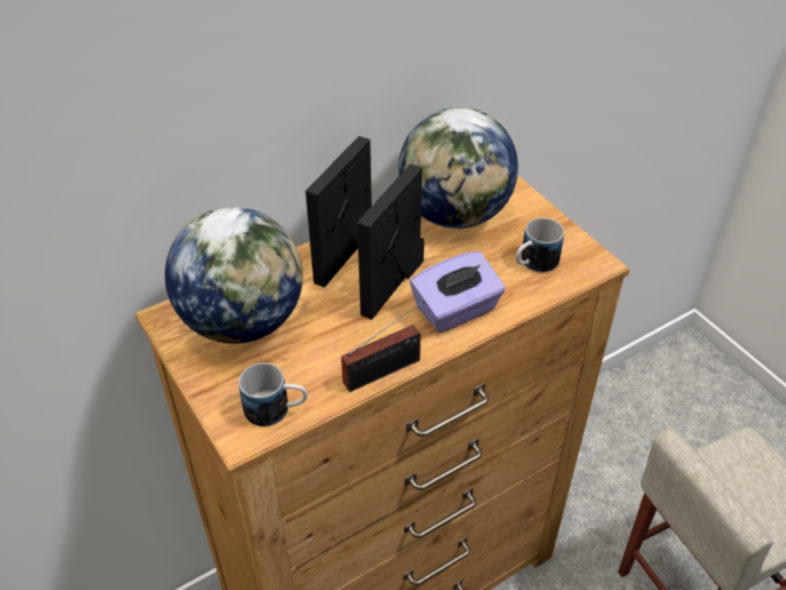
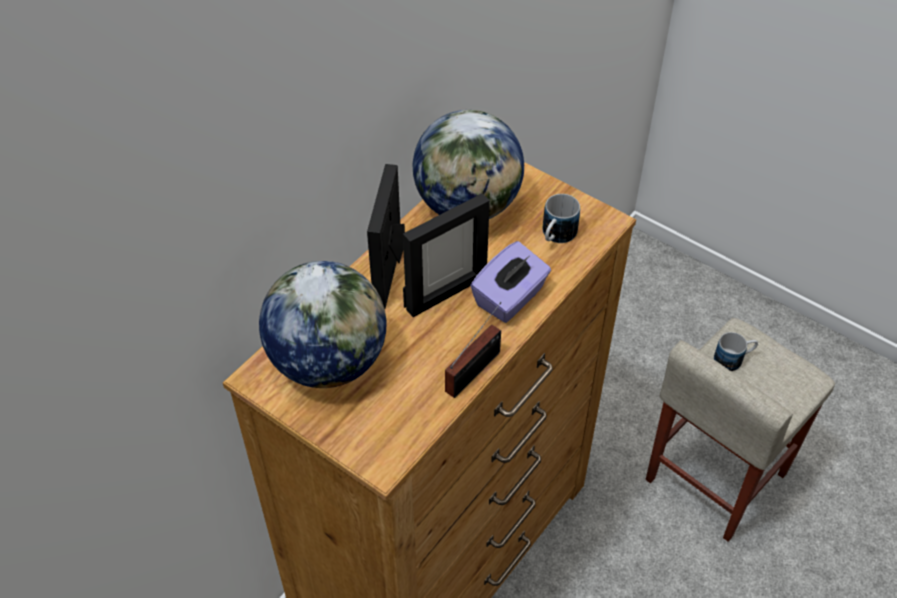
camera: 20 degrees left, 5 degrees up
mug [239,363,307,427] -> mug moved to [714,332,758,371]
picture frame [357,164,424,320] -> picture frame turned 135 degrees counterclockwise [403,193,490,317]

